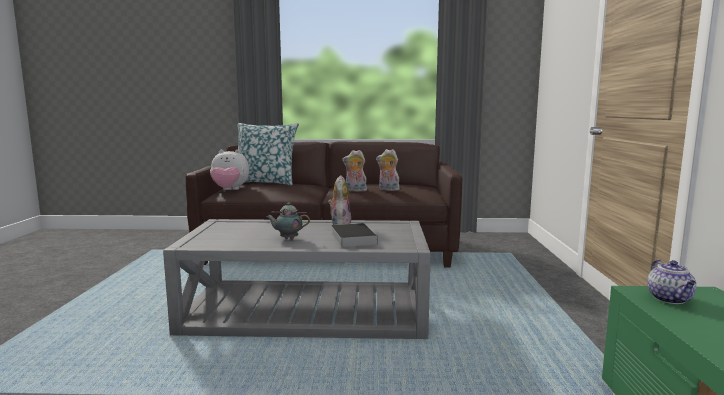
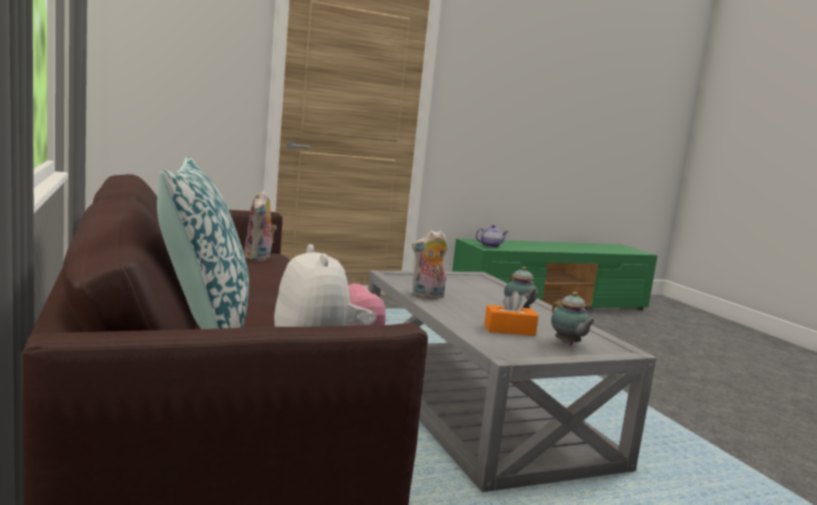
camera: 115 degrees left, 0 degrees up
book [331,223,378,247] -> none
plush toy [342,150,367,192] -> none
none -> orange tissue box [485,291,539,336]
none -> teapot [551,292,596,345]

